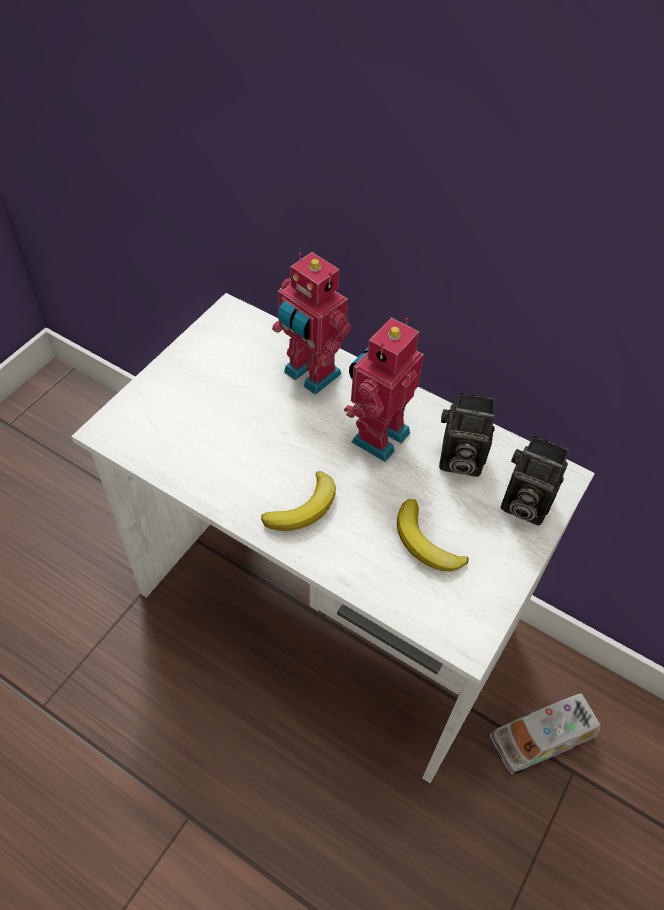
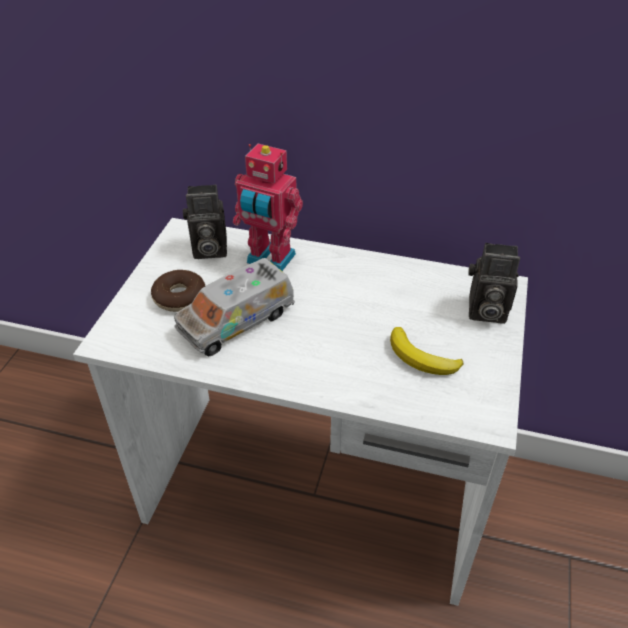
camera: 15 degrees left, 10 degrees down
banana [261,471,336,531] -> none
toy robot [344,317,424,462] -> none
camera [439,392,495,477] -> camera moved to [183,185,227,259]
toy truck [490,693,600,774] -> toy truck moved to [174,258,295,356]
none -> donut [151,270,205,312]

